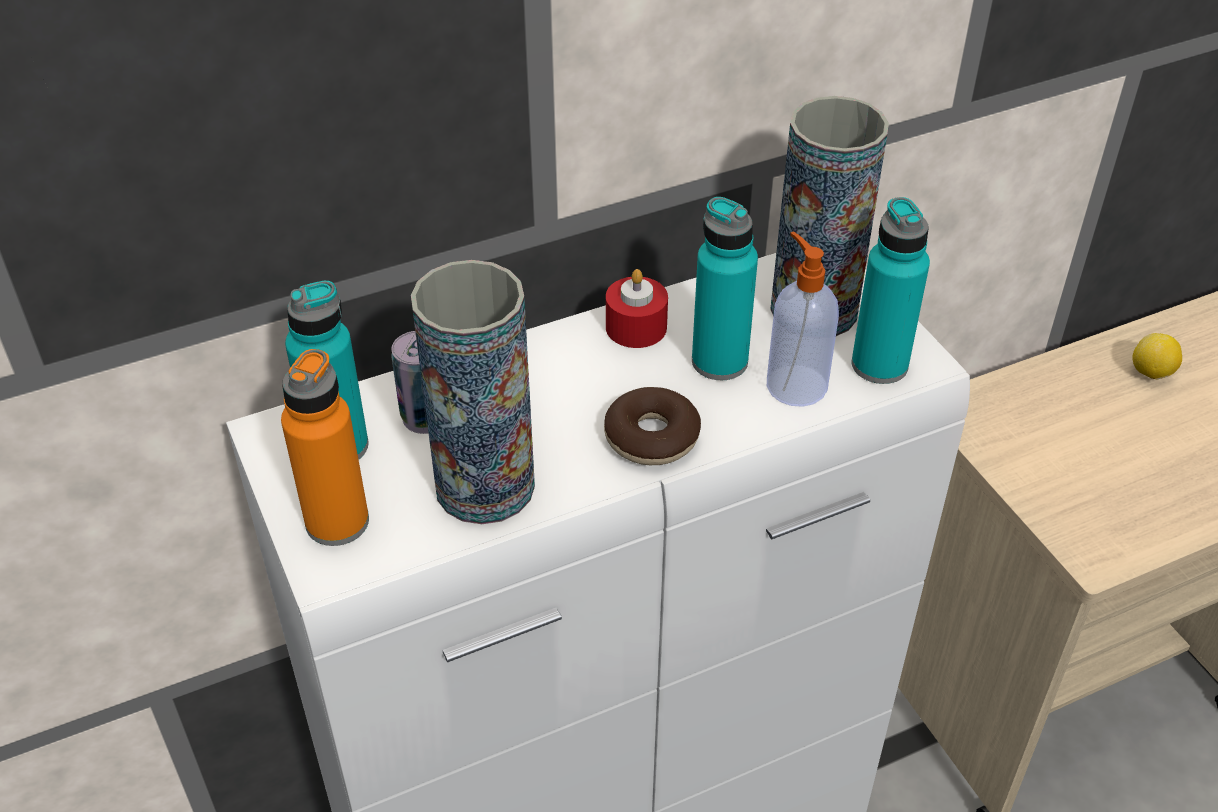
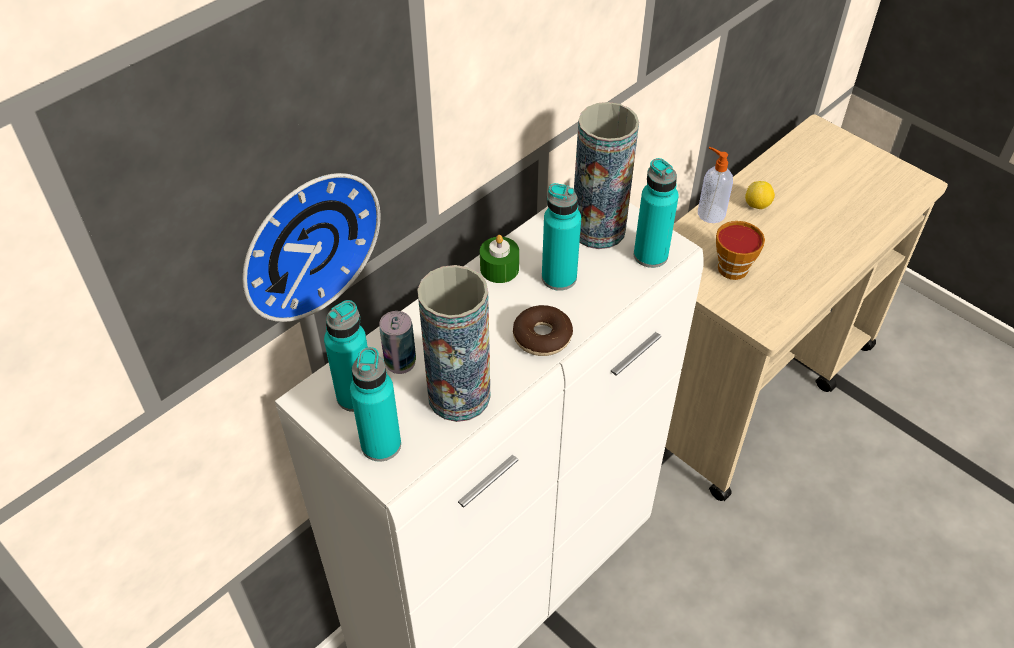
camera: 20 degrees left, 5 degrees up
orange bottle [281,349,369,546] -> turquoise bottle [350,347,401,462]
red candle [606,269,668,348] -> green candle [480,235,519,283]
soap dispenser [767,231,839,407] -> soap dispenser moved to [698,147,733,223]
none -> wall clock [243,173,381,322]
none -> cup [716,221,765,280]

